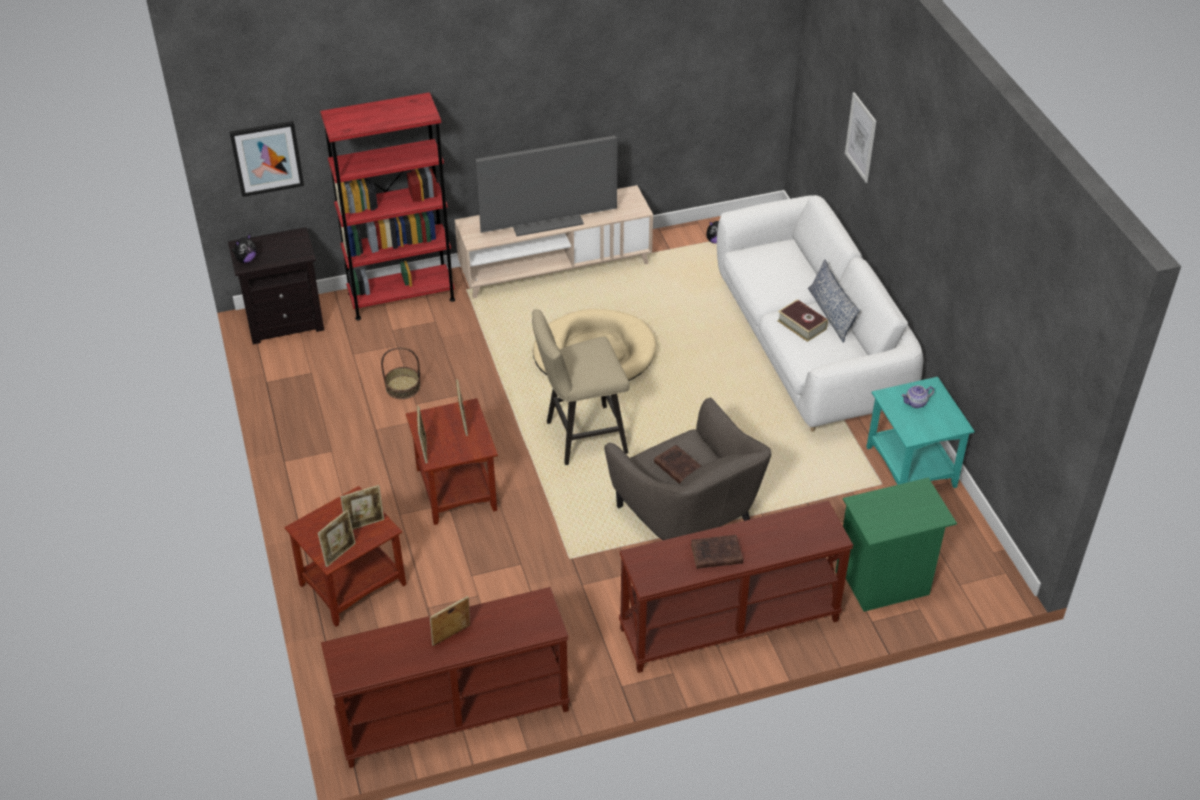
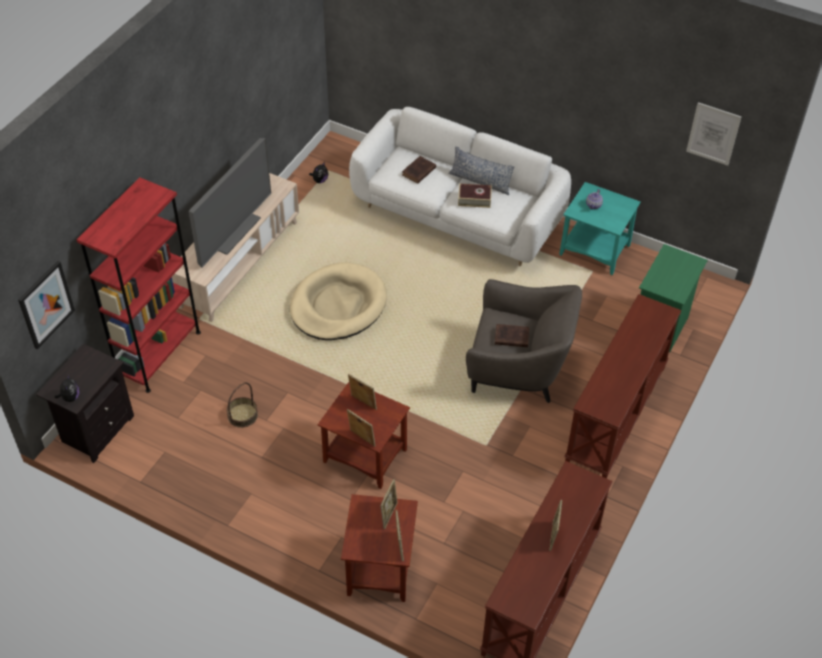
camera: 45 degrees left, 5 degrees up
beige stool [532,309,630,465] -> none
brown book [691,535,743,569] -> brown book moved to [402,156,436,183]
picture [845,92,876,183] -> picture moved to [686,102,742,166]

